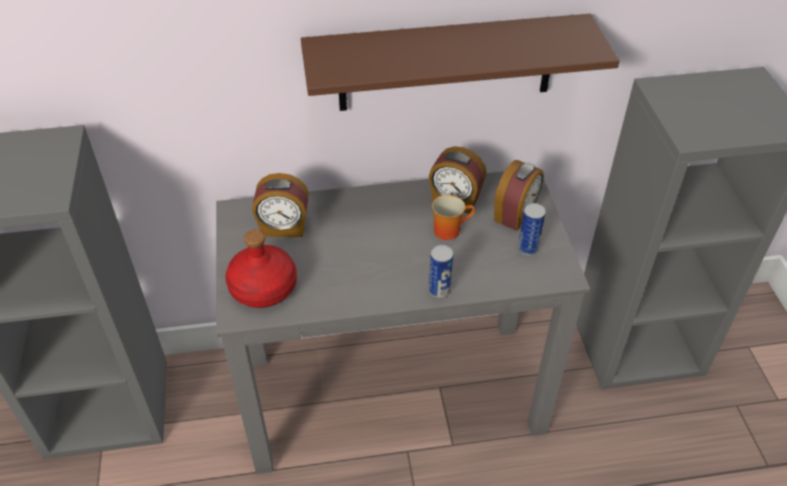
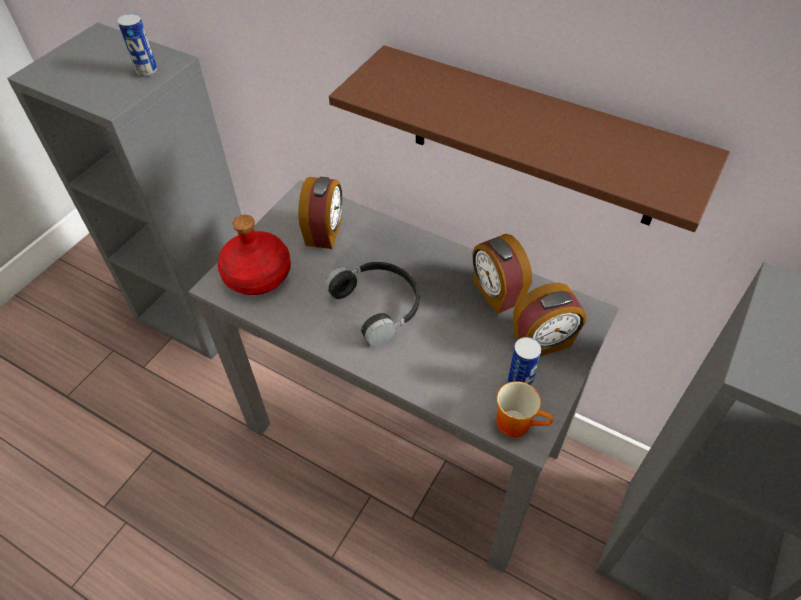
camera: 40 degrees right, 5 degrees up
alarm clock [252,173,309,237] -> alarm clock turned 120 degrees counterclockwise [298,177,342,249]
can [429,245,453,299] -> can moved to [118,14,157,77]
mug [432,195,475,240] -> mug moved to [496,381,553,437]
none -> black headphones [325,262,419,346]

